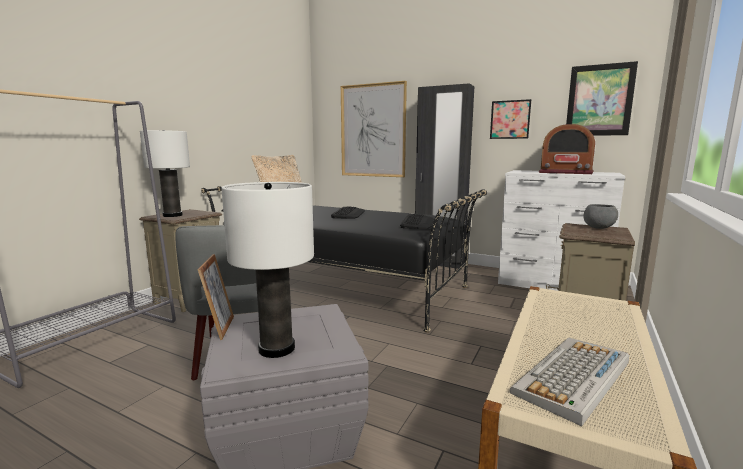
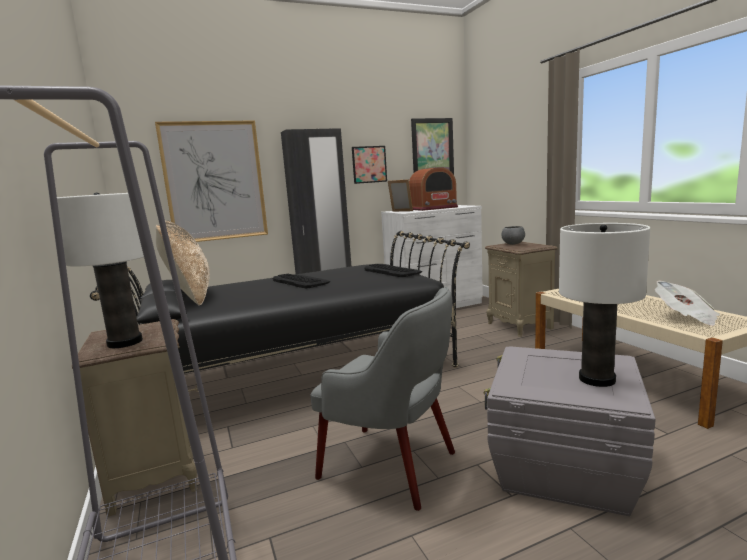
camera: 50 degrees left, 0 degrees up
picture frame [197,254,234,340] -> picture frame moved to [388,179,413,212]
keyboard [510,338,629,426] -> newspaper [655,281,720,326]

